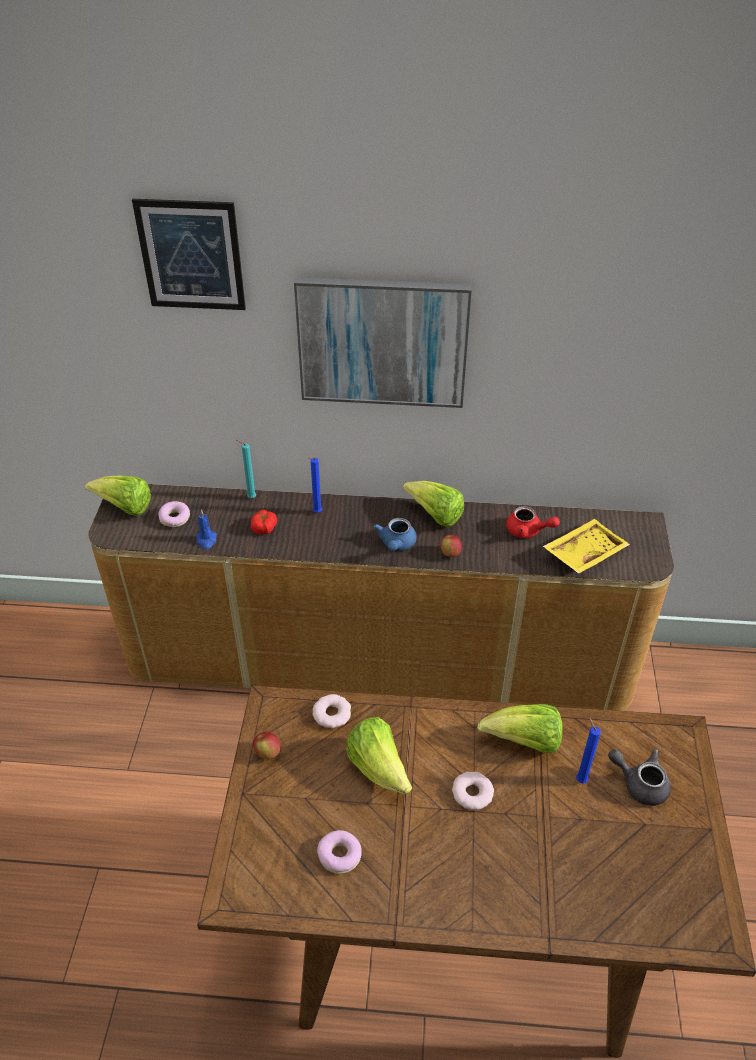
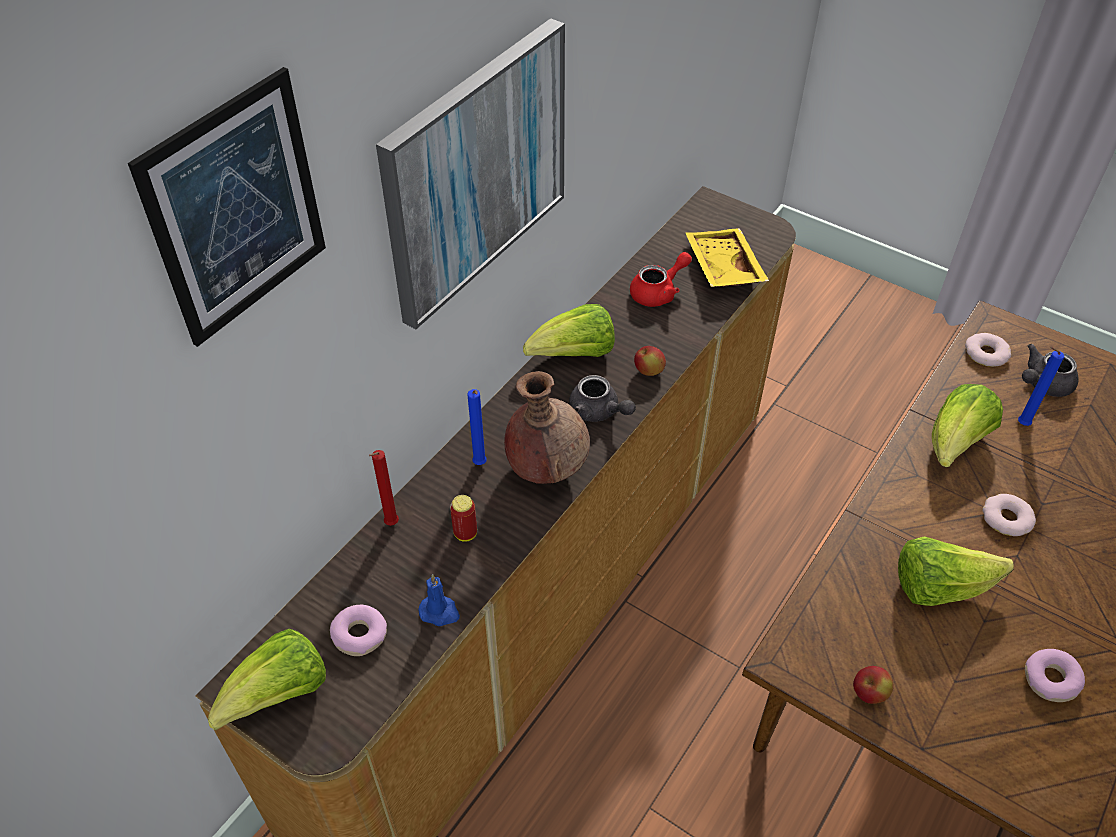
camera: 60 degrees left, 5 degrees up
turquoise candle [237,440,256,498] -> red candle [369,450,399,526]
tomato [251,510,277,534] -> can [450,495,477,542]
donut [313,694,351,728] -> donut moved to [965,333,1011,367]
blue teapot [374,518,417,551] -> grey teapot [569,375,636,422]
none -> brown vase [504,371,590,484]

